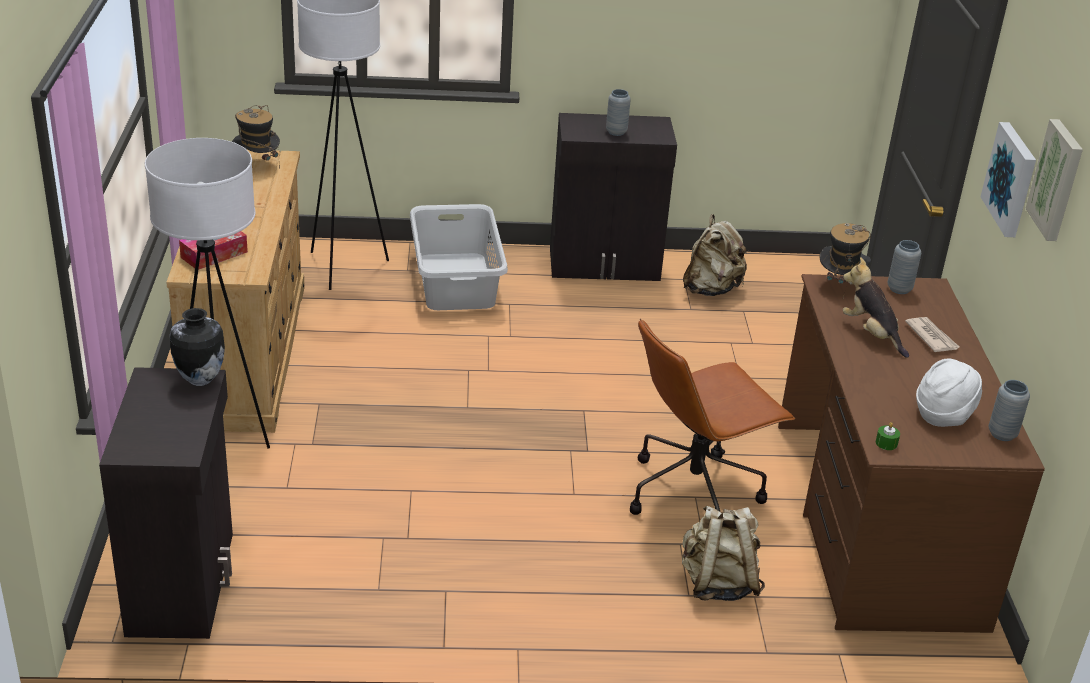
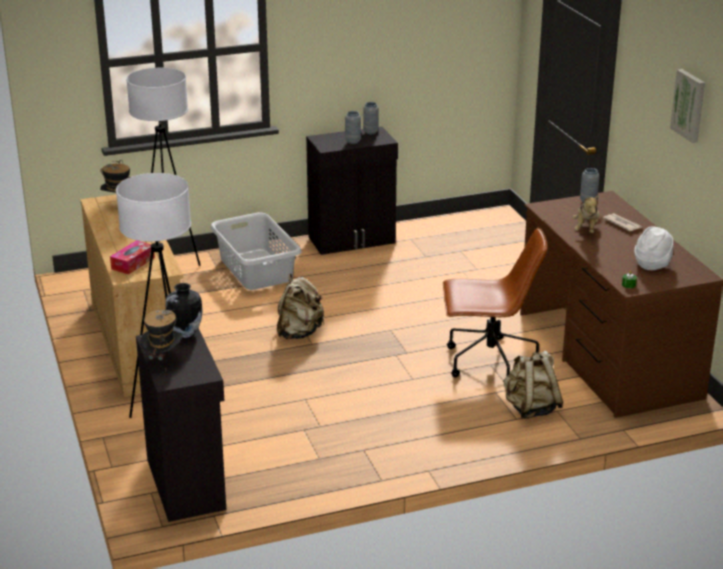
camera: 15 degrees left, 5 degrees down
brown office chair [630,318,795,515] -> brown office chair turned 135 degrees counterclockwise [443,227,547,382]
beige backpack [683,214,748,296] -> beige backpack moved to [277,274,324,339]
hat [820,223,871,298] -> hat moved to [140,309,183,360]
plush toy [843,257,909,358] -> plush toy turned 120 degrees counterclockwise [572,194,600,233]
picture [981,122,1036,237] -> none
grey vase [989,380,1030,441] -> grey vase moved to [363,102,379,135]

